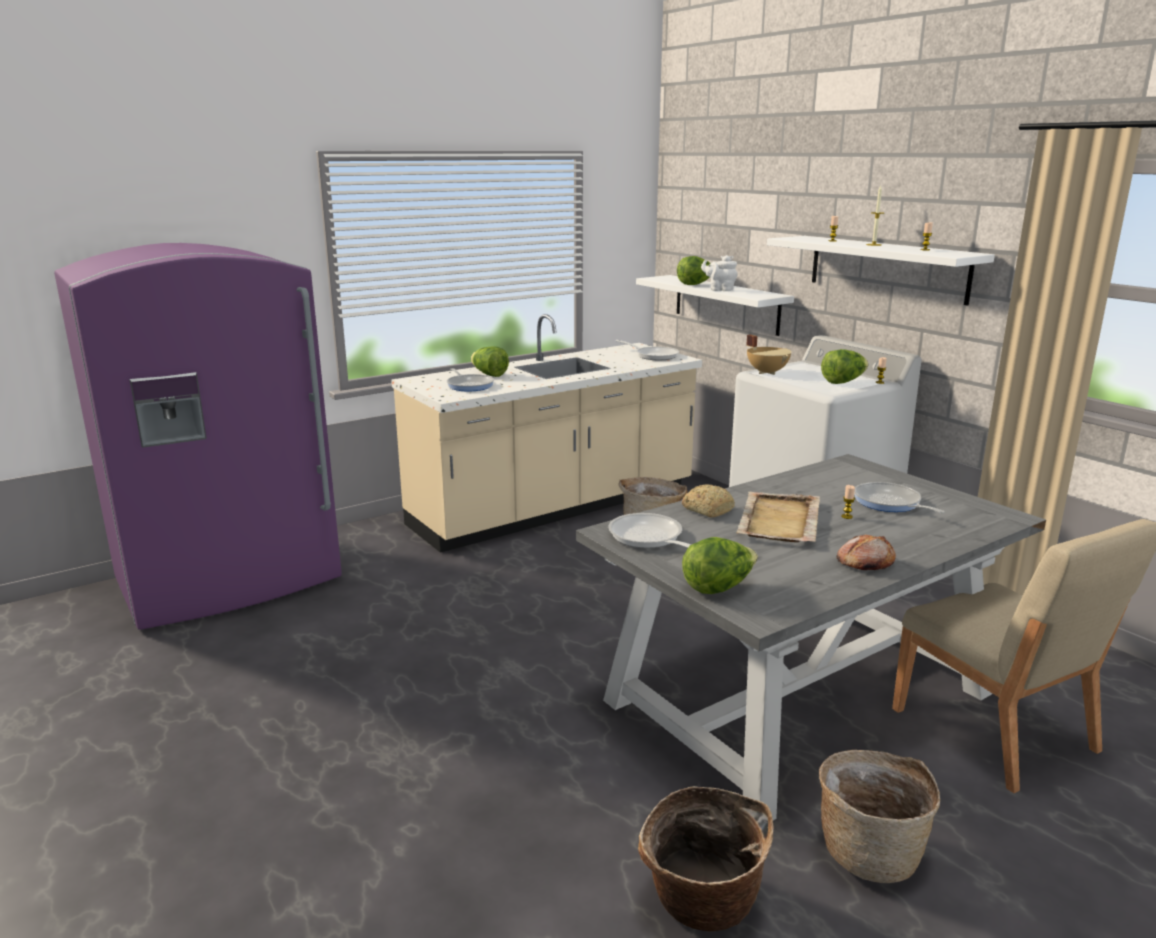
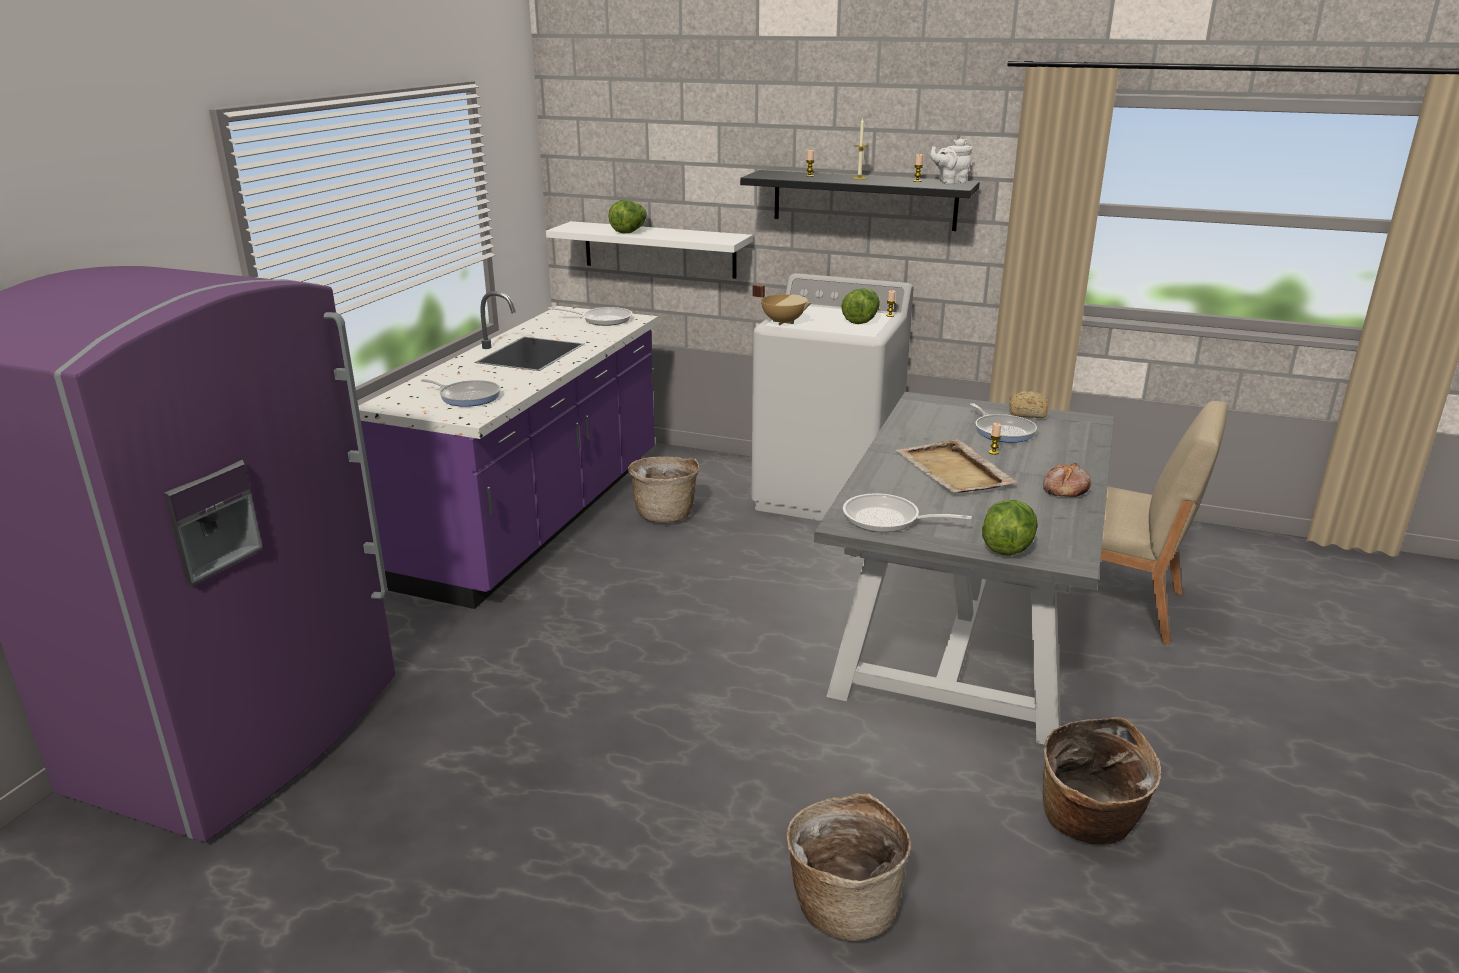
camera: 35 degrees left, 5 degrees up
beige counter [391,314,702,553] -> purple counter [358,291,658,609]
lettuce [471,346,509,377] -> none
bread [682,485,735,517] -> bread moved to [1009,391,1048,418]
white teapot [701,255,737,291] -> white teapot moved to [930,138,972,184]
white shelf [767,236,995,306] -> black shelf [740,170,980,231]
basket [819,750,940,883] -> basket moved to [786,793,911,941]
frying pan [854,482,945,513] -> frying pan turned 135 degrees counterclockwise [970,403,1037,443]

